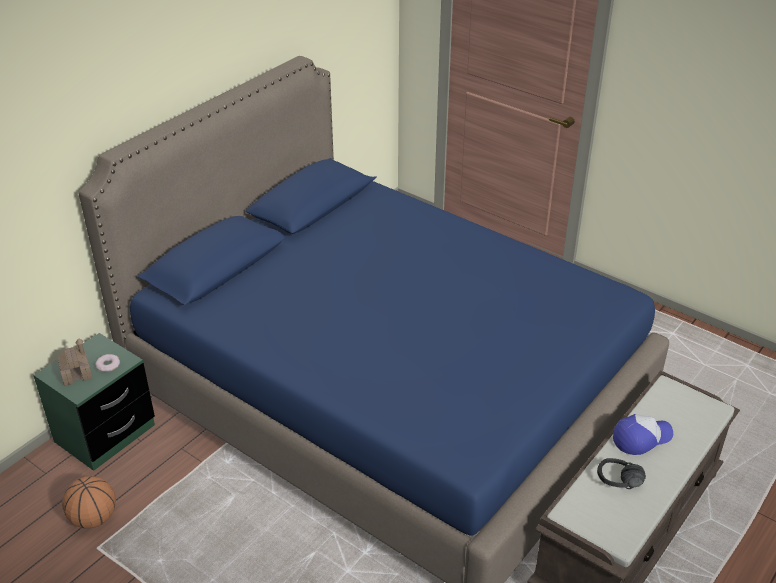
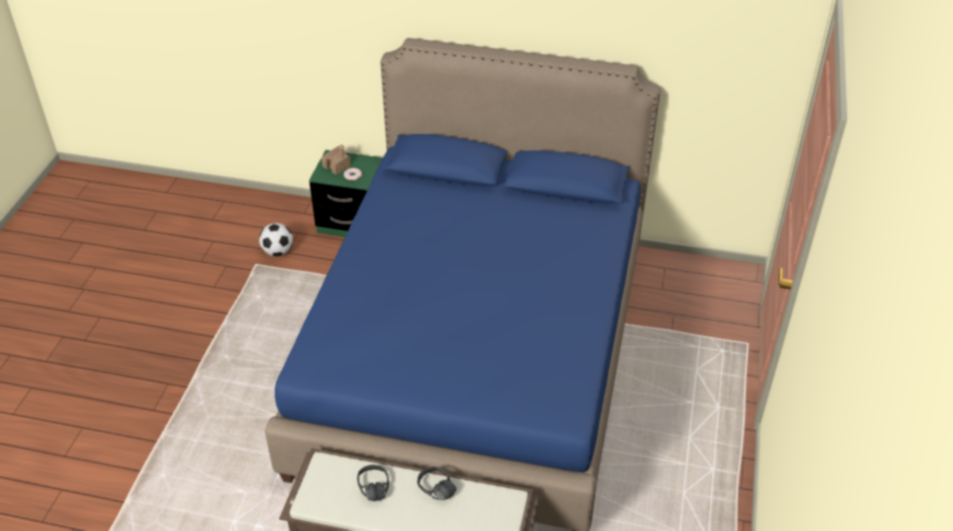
camera: 65 degrees right, 5 degrees up
basketball [62,476,116,528] -> football [259,223,293,256]
cap [613,414,673,455] -> black headphones [417,467,456,500]

